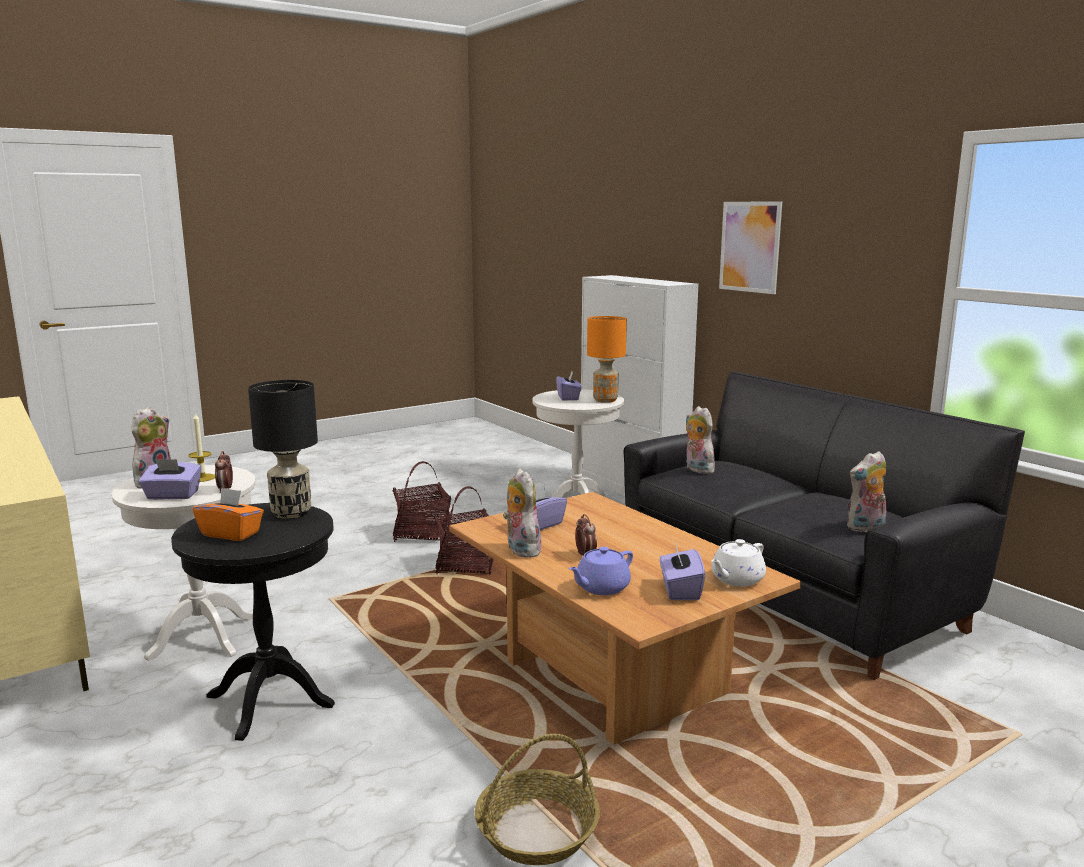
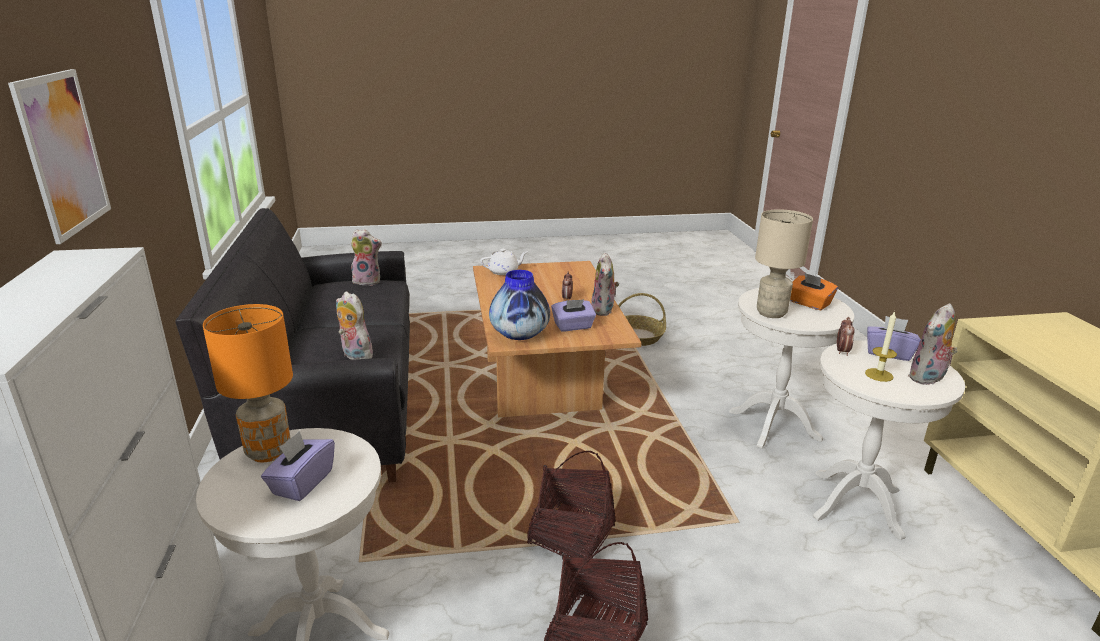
camera: 155 degrees left, 10 degrees up
black side table [171,503,335,741] -> white side table [729,288,854,448]
black table lamp [248,380,318,519] -> beige table lamp [755,209,813,318]
purple teapot [569,547,633,595] -> none
purple tissue box [660,542,705,600] -> none
plush toy [685,406,715,474] -> plush toy turned 135 degrees clockwise [336,291,373,360]
none -> vase [489,270,550,340]

